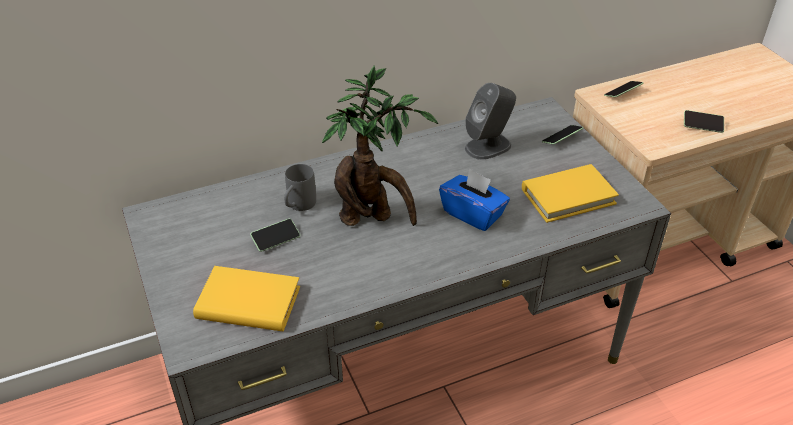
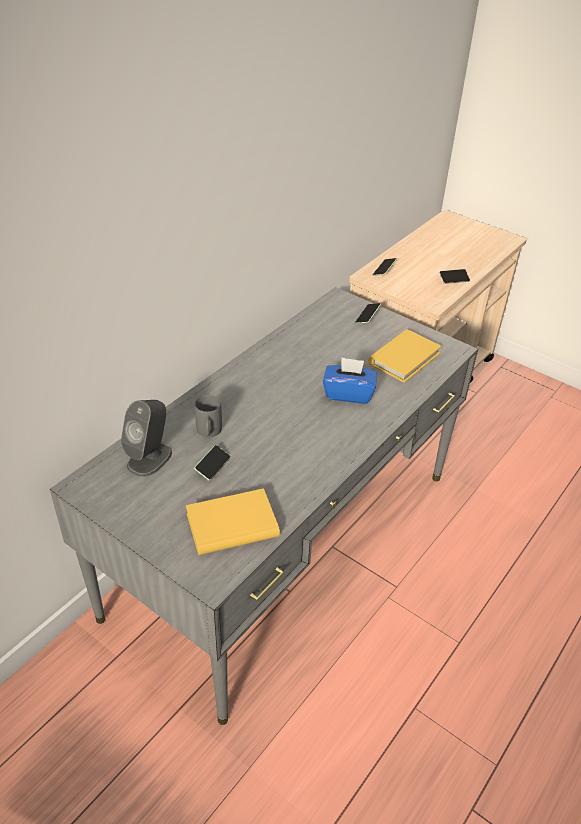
camera: 30 degrees left, 0 degrees up
potted plant [322,65,438,226] -> none
grey speaker [465,83,516,160] -> grey speaker moved to [121,400,172,477]

